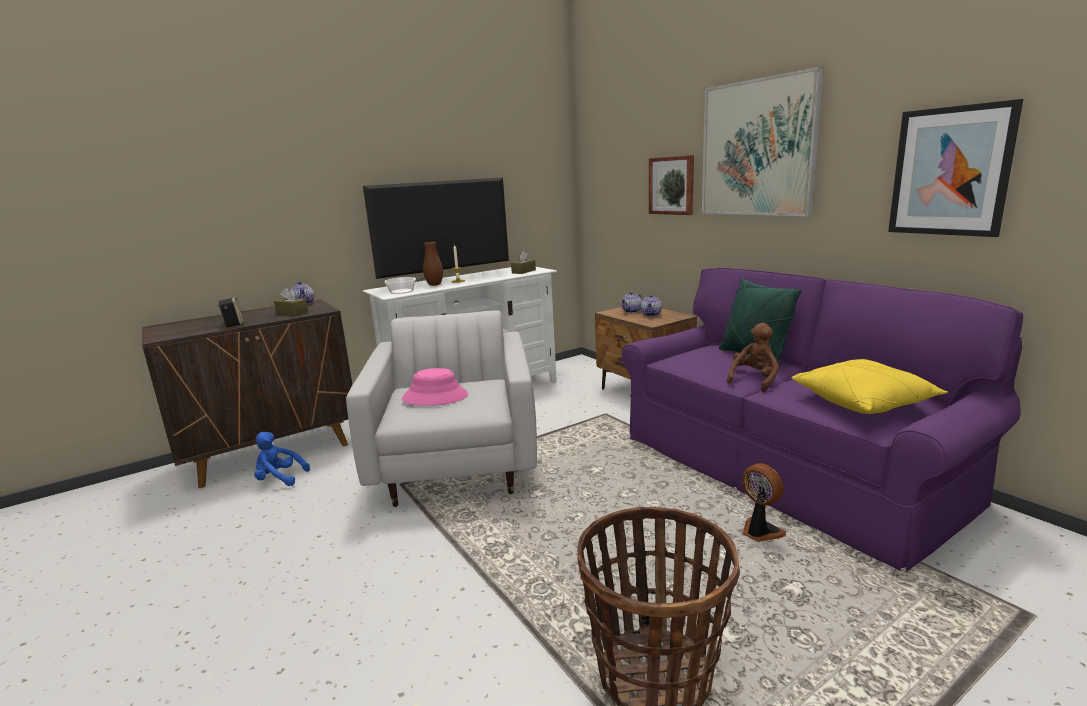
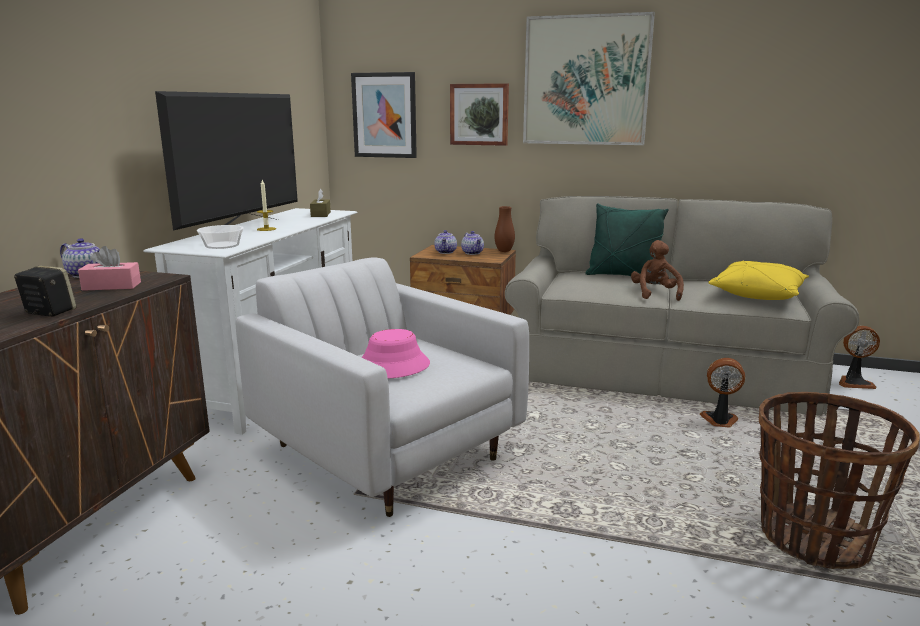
camera: 40 degrees left, 0 degrees up
blue plush toy [254,432,310,486] -> none
brown tissue box [274,288,308,316] -> pink tissue box [78,246,141,291]
brown vase [423,242,443,286] -> brown vase moved to [494,206,515,252]
purple sofa [621,268,1023,572] -> grey sofa [505,196,859,416]
picture [888,99,1023,237] -> picture moved to [351,72,417,158]
none -> fan [839,326,880,389]

